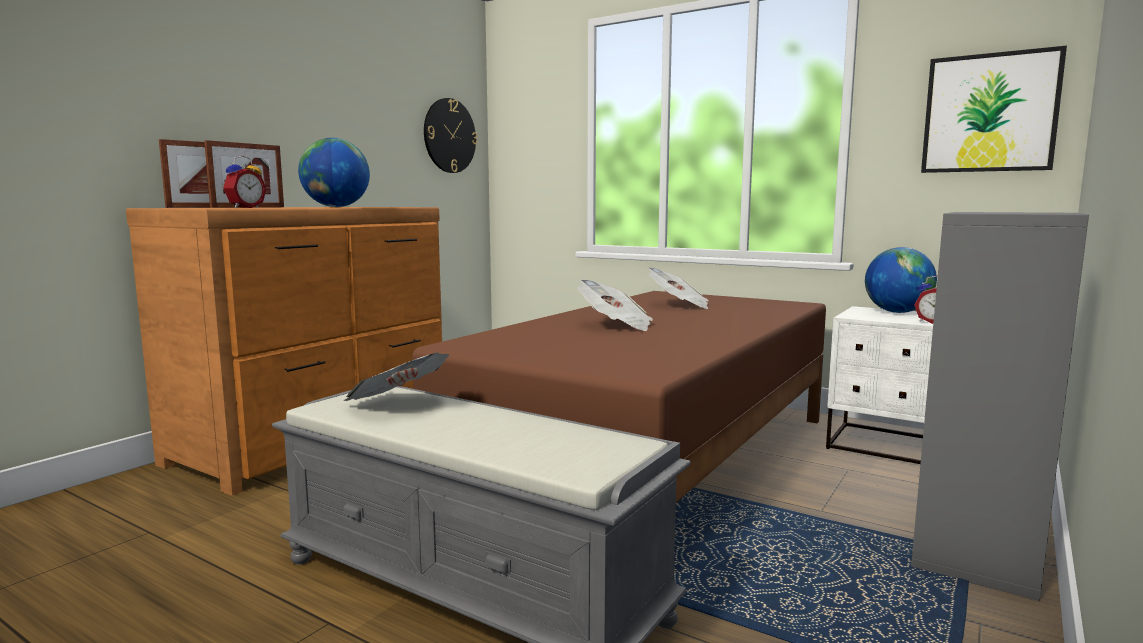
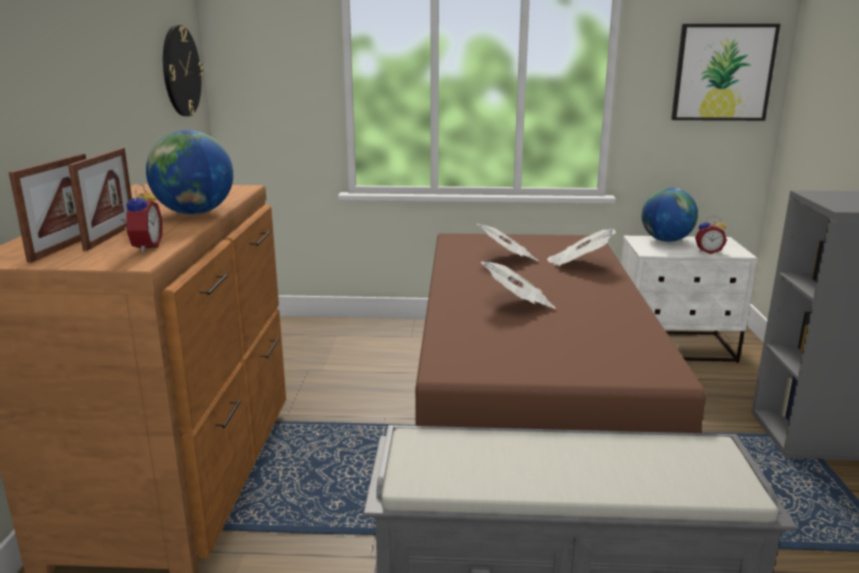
camera: 30 degrees left, 10 degrees up
newspaper [343,353,449,401] -> newspaper moved to [547,229,616,266]

